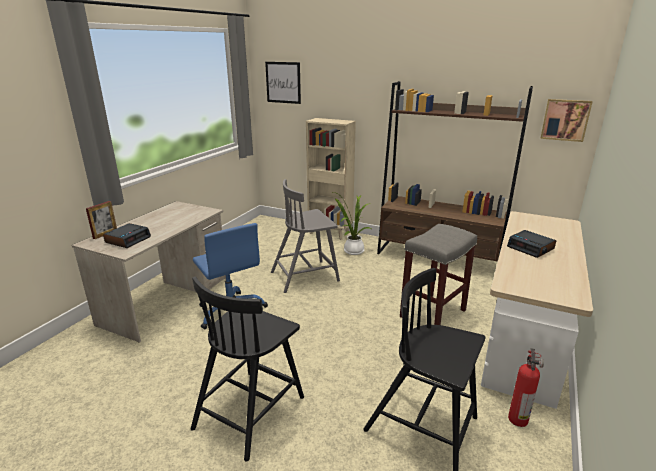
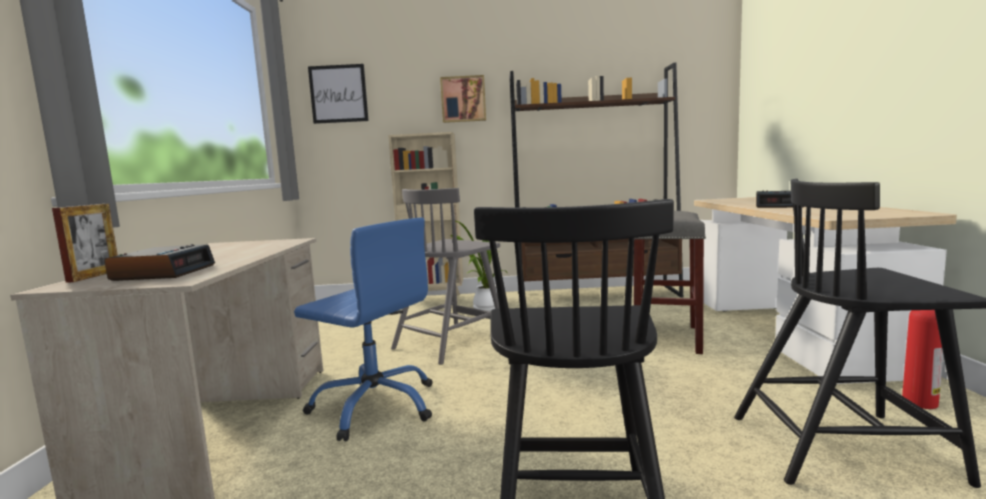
camera: 25 degrees left, 15 degrees down
picture [540,99,593,142] -> picture moved to [440,75,486,123]

